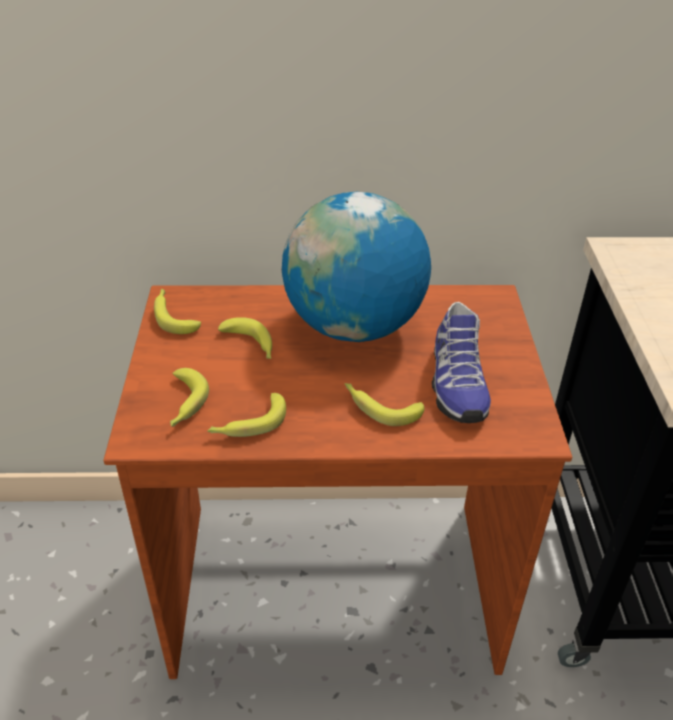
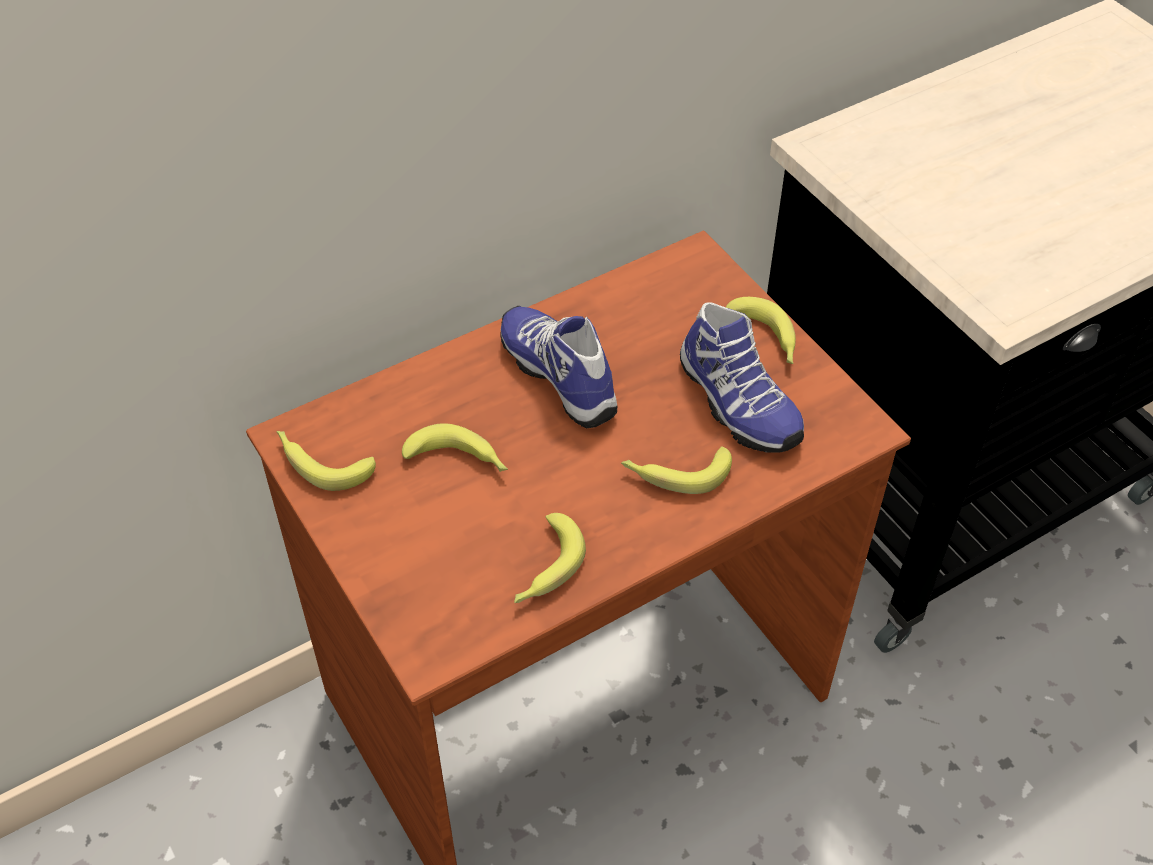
camera: 30 degrees left, 10 degrees up
banana [170,368,209,427] -> banana moved to [726,297,796,364]
globe [282,192,431,342] -> shoe [501,306,617,428]

